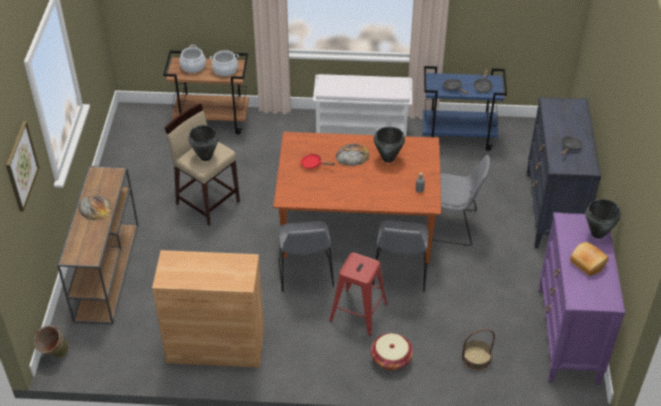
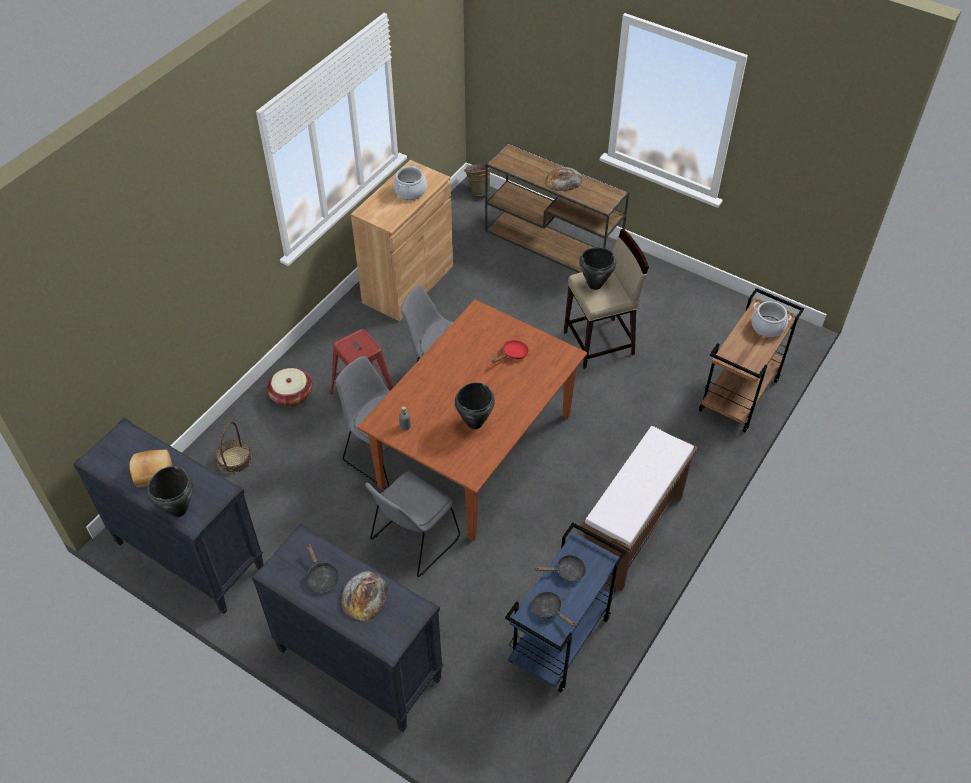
camera: 120 degrees right, 5 degrees up
picture [6,121,39,212] -> none
cooking pot [210,50,239,77] -> cooking pot moved to [393,164,427,200]
white bench [313,74,412,136] -> brown bench [581,426,698,591]
bread [335,143,370,166] -> bread moved to [341,571,389,621]
purple dresser [539,212,625,385] -> black dresser [73,418,263,614]

